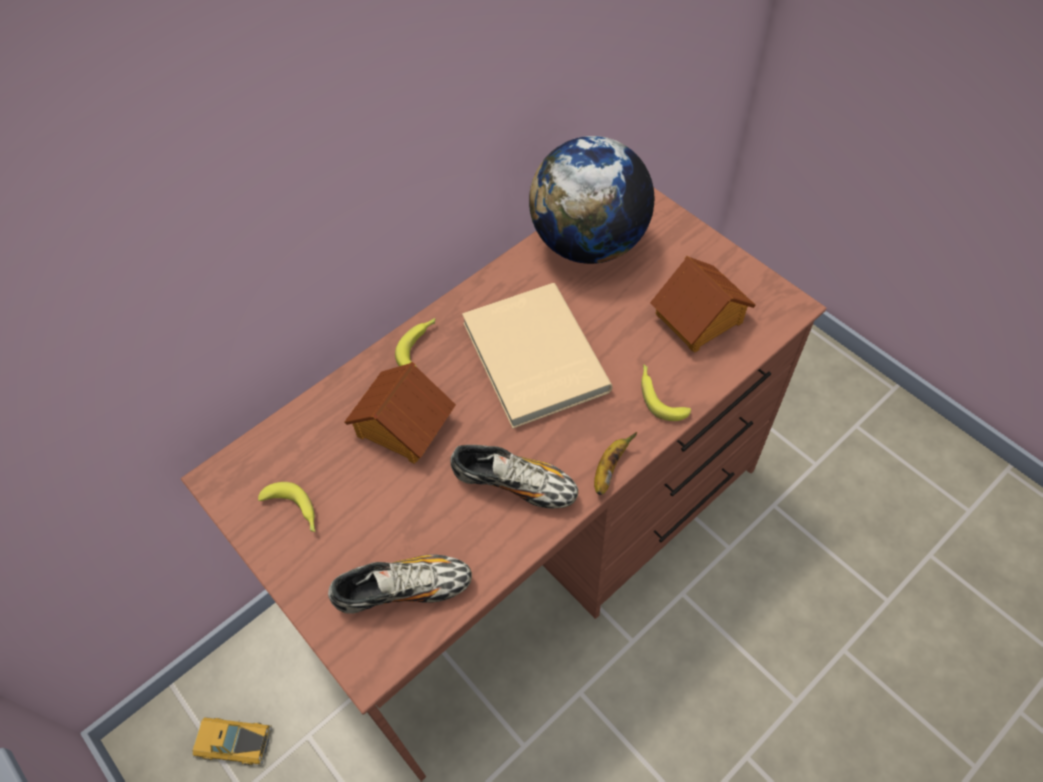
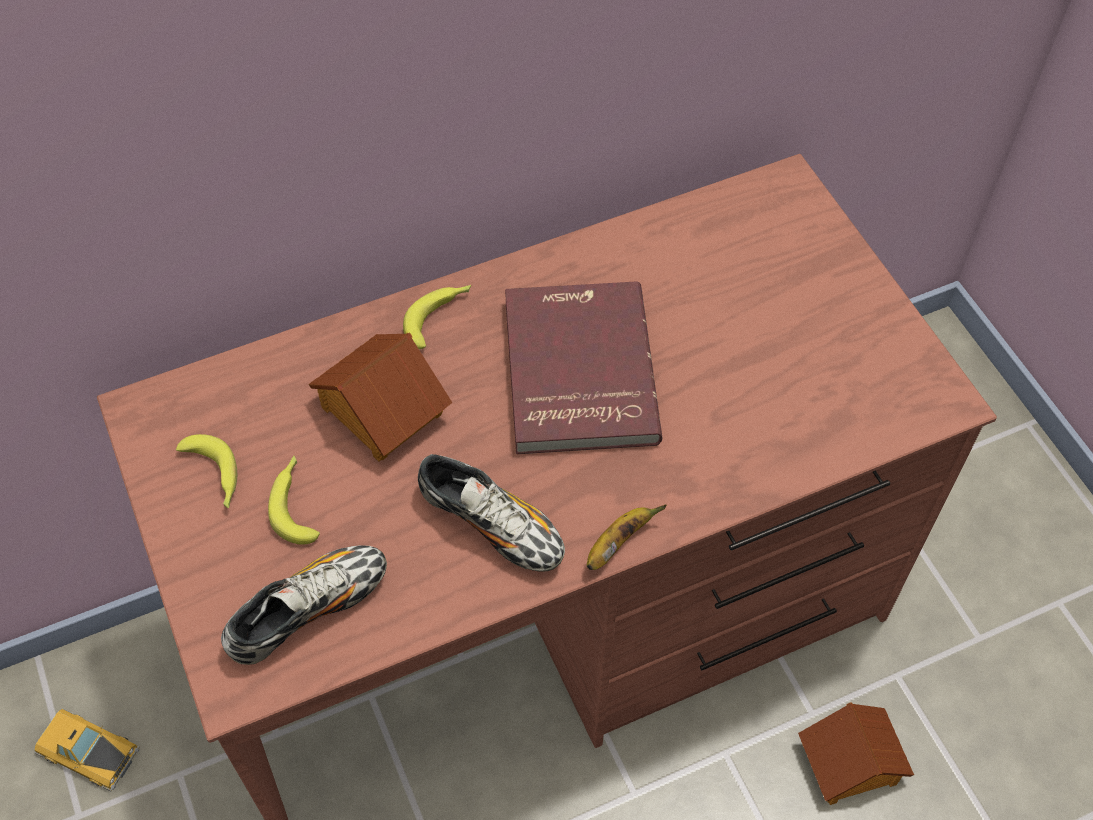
camera: 15 degrees right, 0 degrees up
shoe [328,554,472,614] -> shoe turned 45 degrees counterclockwise [221,545,387,665]
beige book [462,283,613,428] -> red book [505,281,662,454]
globe [529,136,654,264] -> none
banana [641,364,691,421] -> banana moved to [268,455,320,545]
toy house [650,256,756,353] -> toy house moved to [798,703,914,805]

